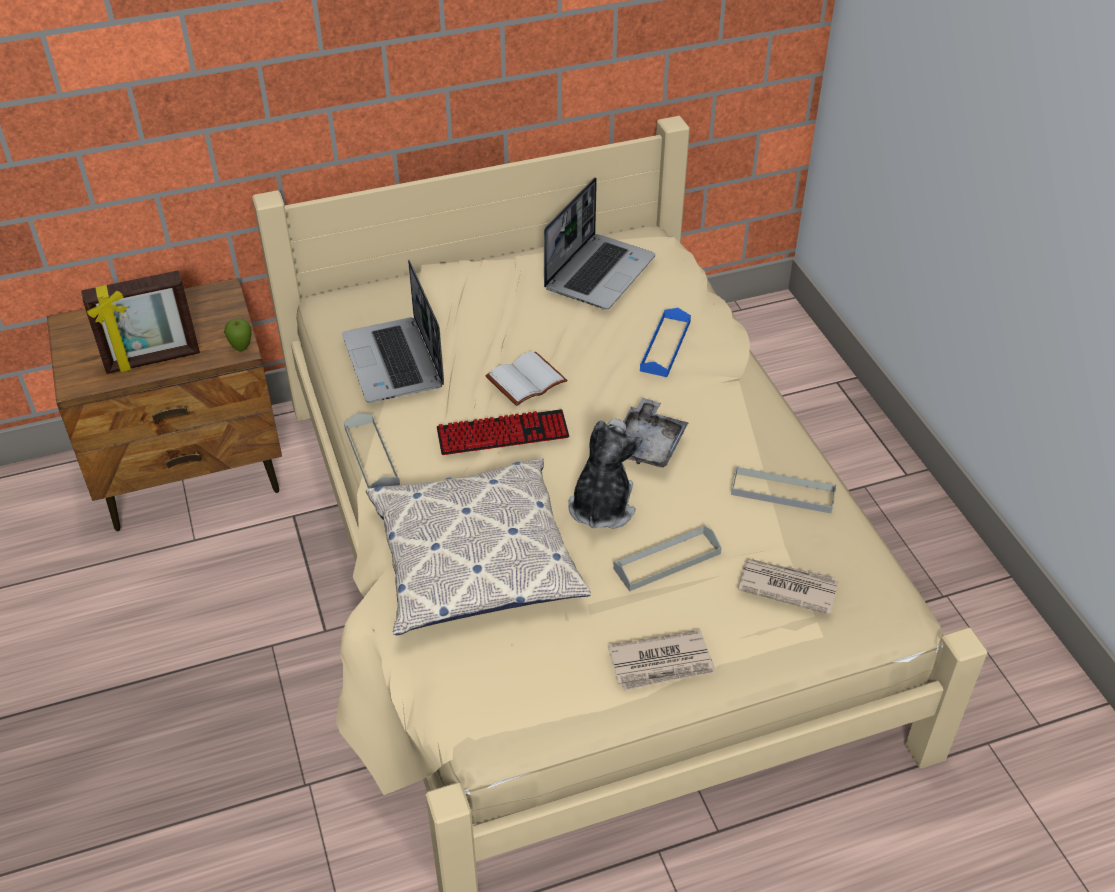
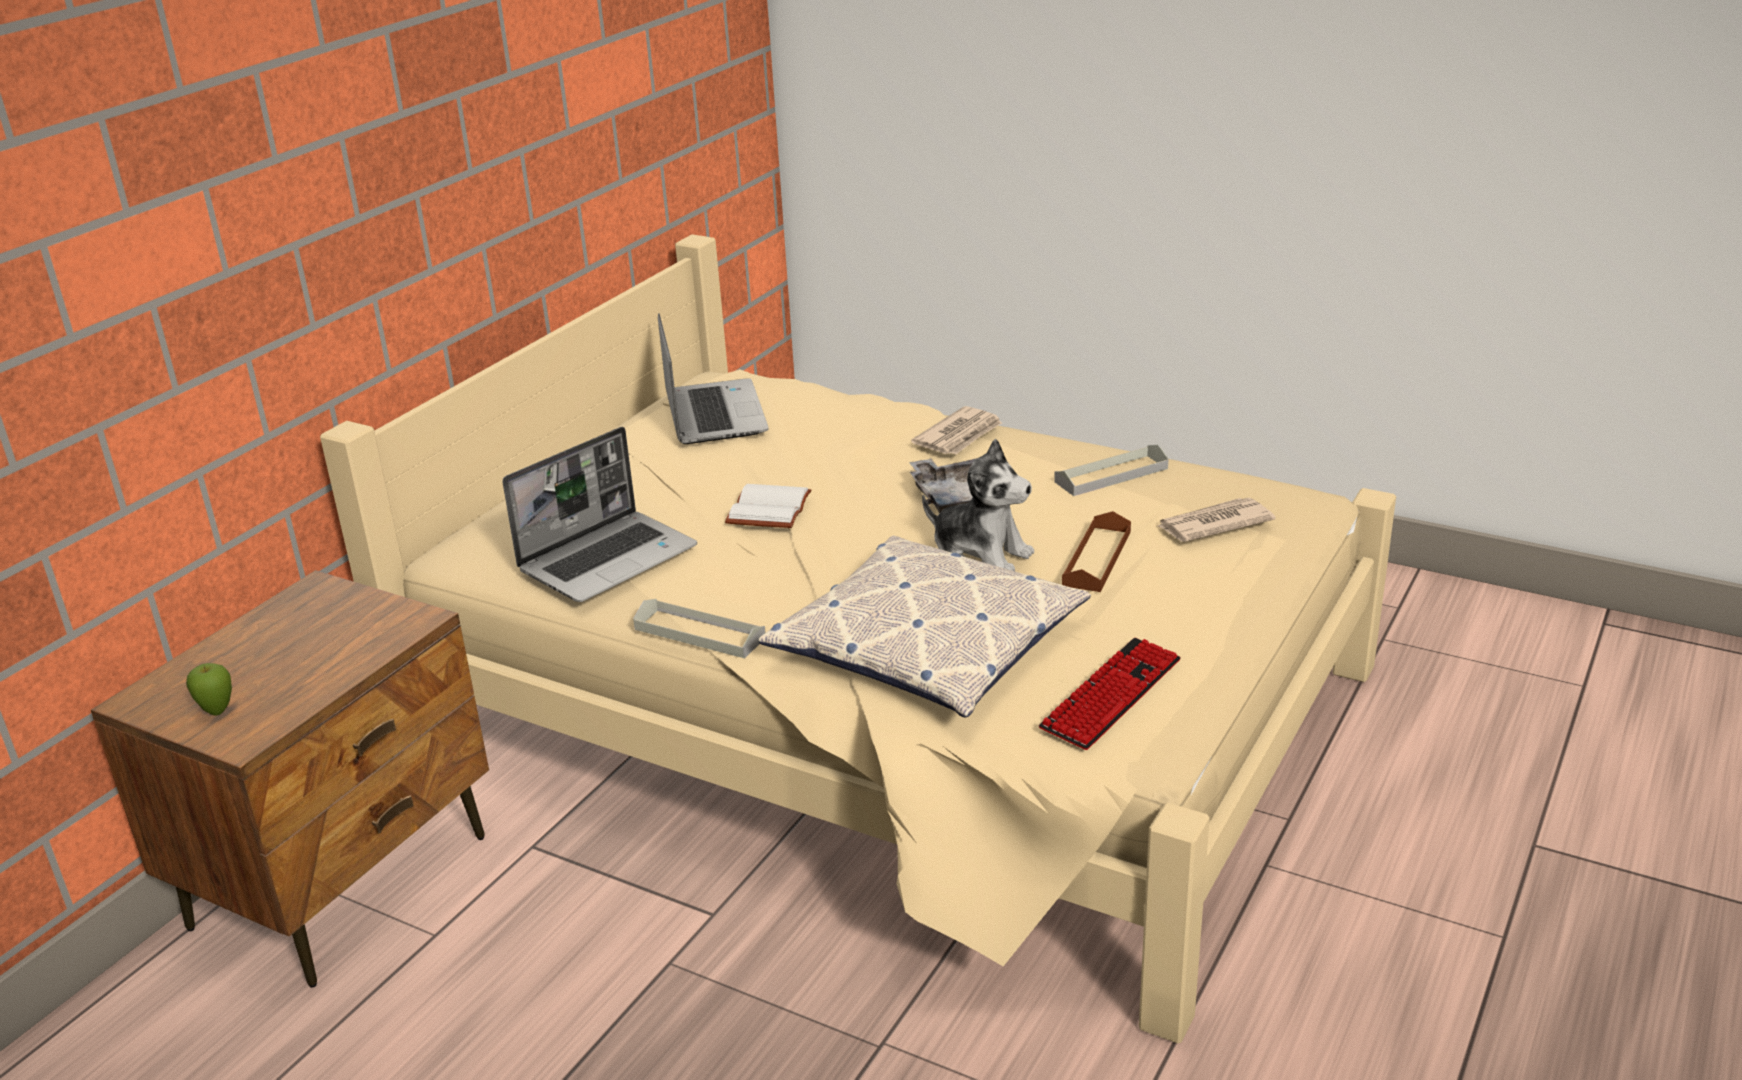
camera: 40 degrees left, 15 degrees down
picture frame [81,270,200,374] -> none
apple [224,318,251,352] -> apple moved to [186,663,232,716]
laptop [342,260,444,403] -> laptop turned 75 degrees counterclockwise [502,427,697,602]
keyboard [437,409,569,455] -> keyboard moved to [1039,638,1181,750]
plush toy [568,419,642,529] -> plush toy turned 150 degrees clockwise [922,439,1034,571]
newspaper [608,630,716,691] -> newspaper moved to [911,406,1002,454]
grey tray [613,525,722,592] -> brown tray [1062,511,1131,592]
blue tray [640,308,691,377] -> none

